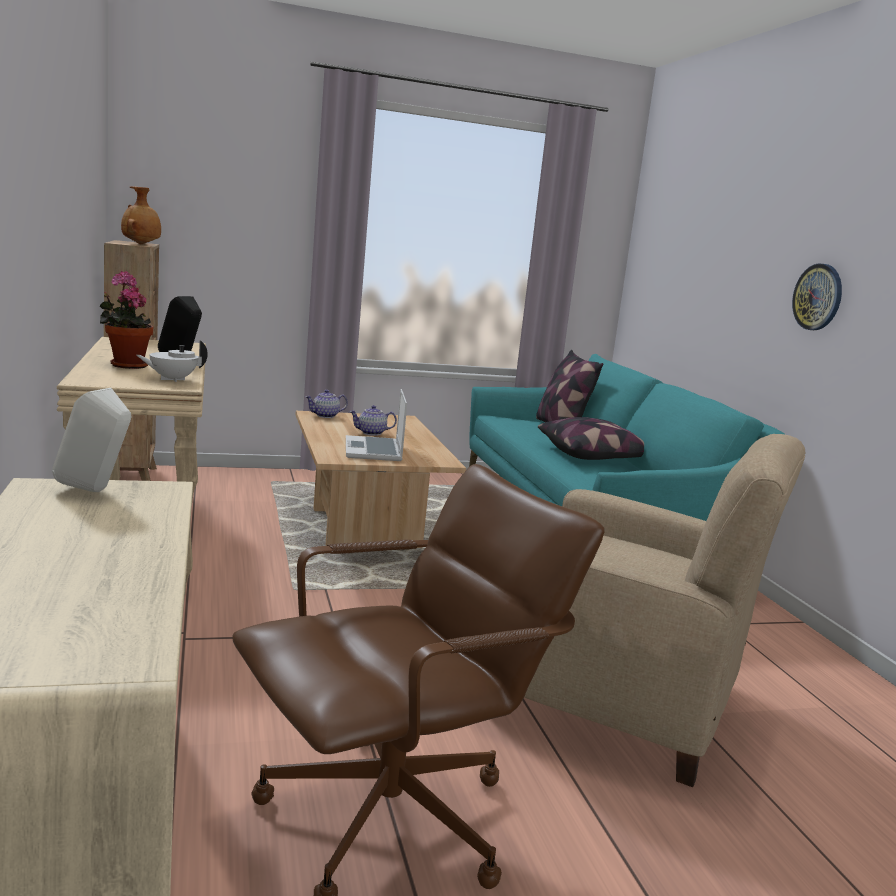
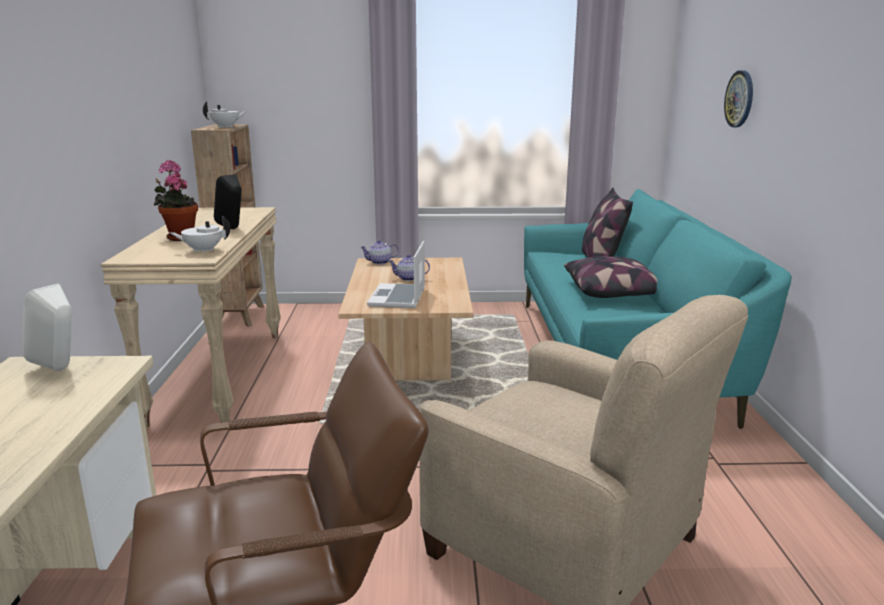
camera: 15 degrees right, 5 degrees up
brown vase [121,186,161,244] -> white teapot [203,102,247,128]
wall clock [792,263,842,330] -> wall clock moved to [724,70,753,127]

